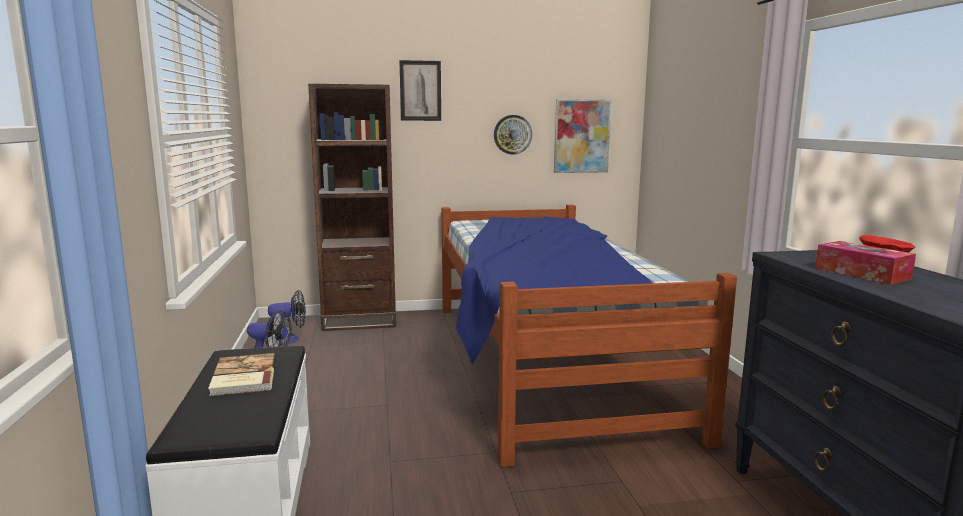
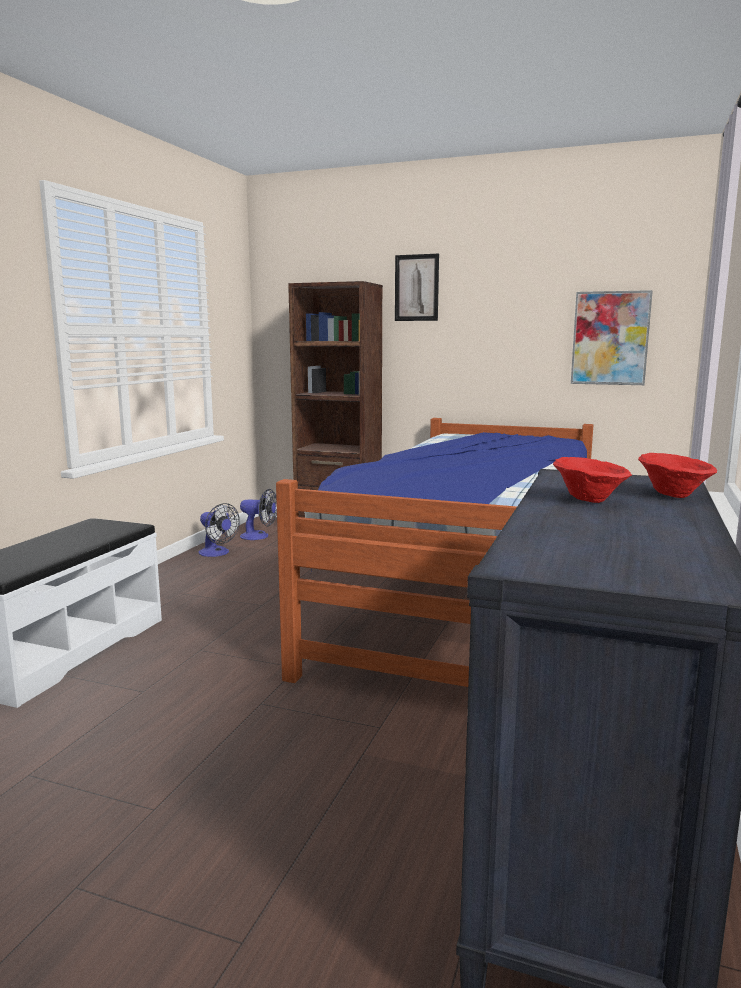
camera: 30 degrees right, 0 degrees up
book [208,353,276,396] -> none
wall clock [494,115,532,155] -> none
tissue box [815,241,916,285] -> red bowl [553,457,632,503]

